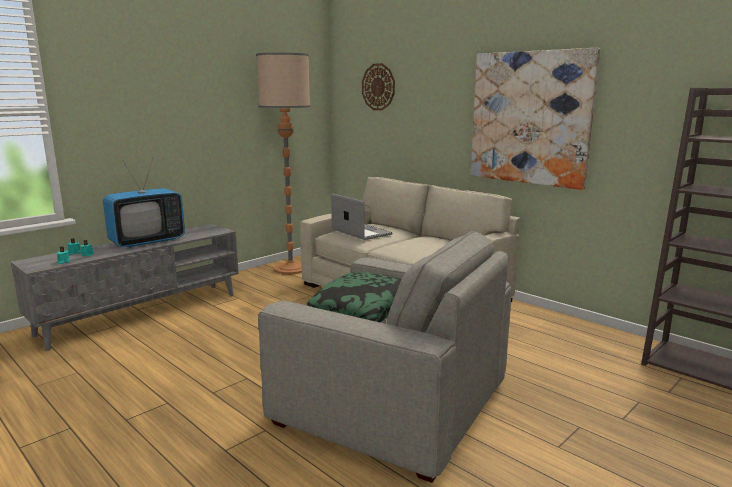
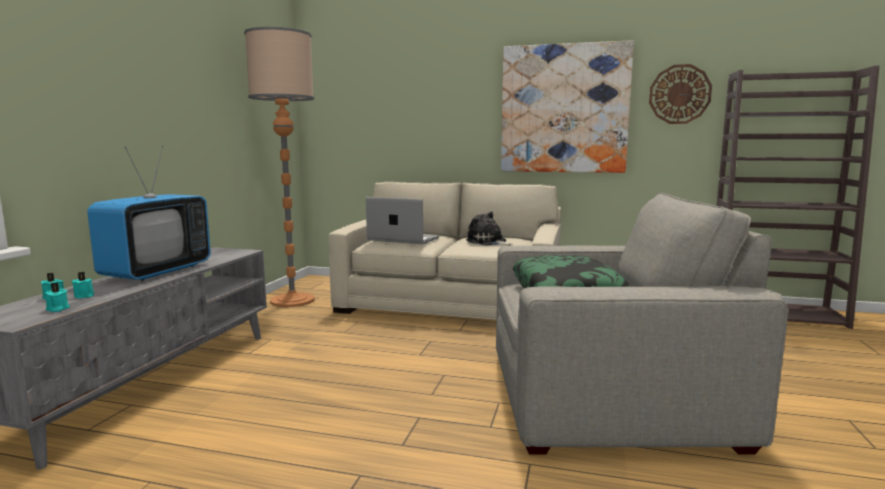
camera: 30 degrees left, 5 degrees down
wall clock [362,63,395,110] -> wall clock moved to [649,64,712,124]
none -> plush toy [466,211,513,245]

